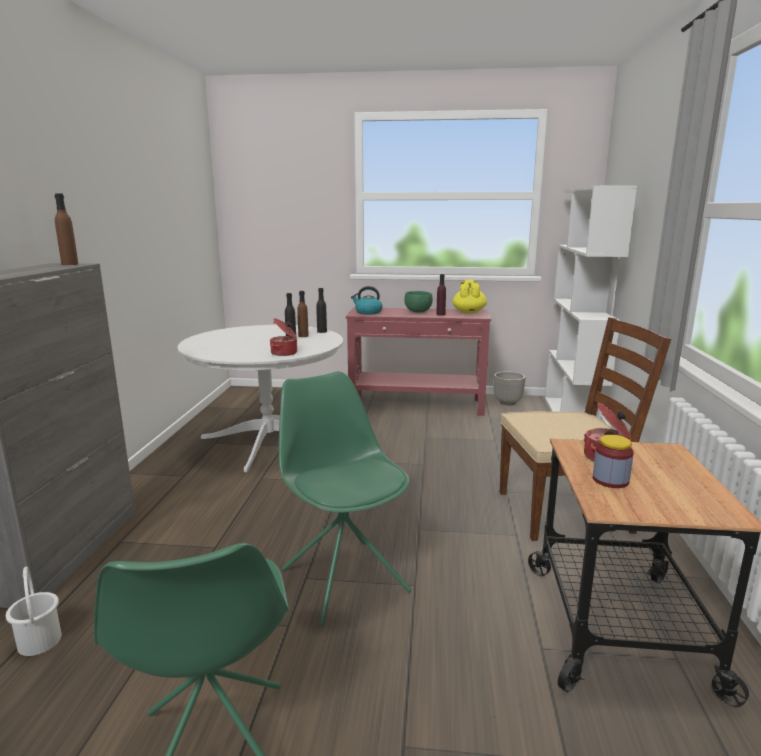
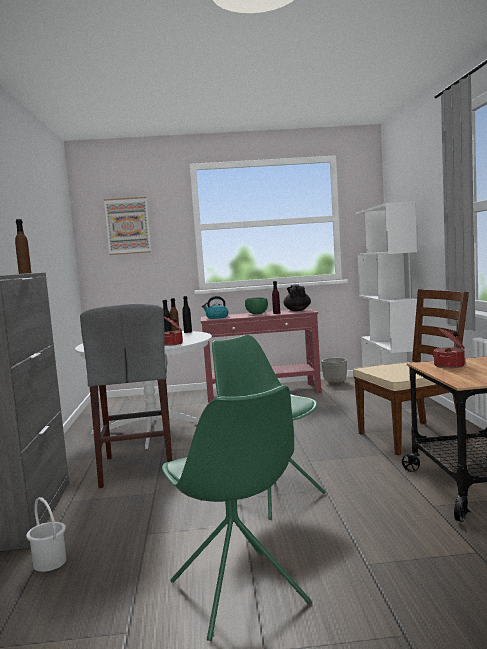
camera: 10 degrees left, 10 degrees down
yellow teapot [453,280,487,313] -> black teapot [284,284,311,311]
jar [593,435,634,488] -> none
none -> grey stool [80,304,172,488]
none -> picture [104,197,151,255]

